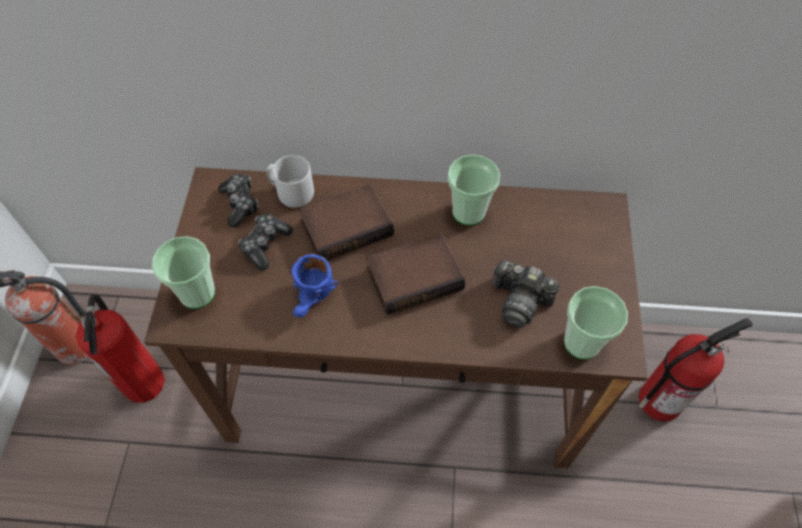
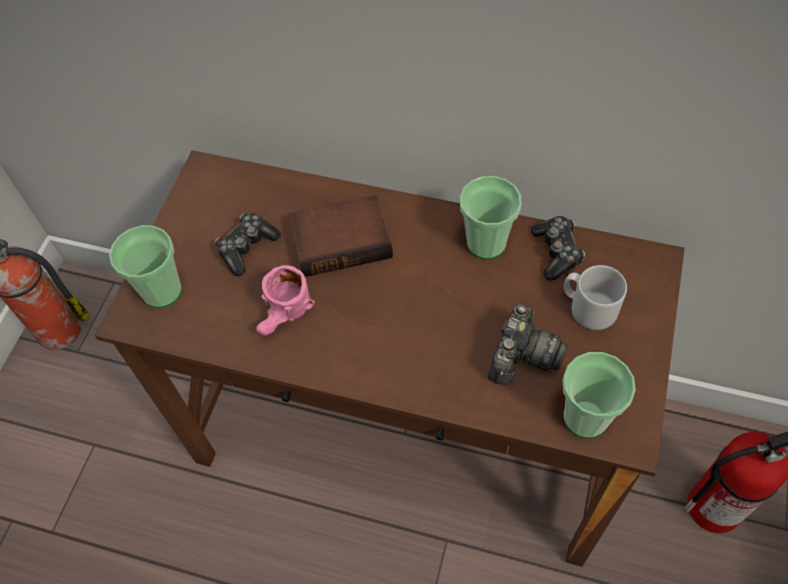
camera: 15 degrees right, 0 degrees up
fire extinguisher [76,294,165,403] -> none
game controller [218,174,258,227] -> game controller moved to [531,216,585,281]
grey mug [267,155,314,208] -> grey mug moved to [564,265,627,330]
blue mug [292,254,338,318] -> pink mug [256,265,315,335]
book [366,233,465,315] -> none
camera [492,260,559,328] -> camera turned 105 degrees counterclockwise [488,304,568,385]

